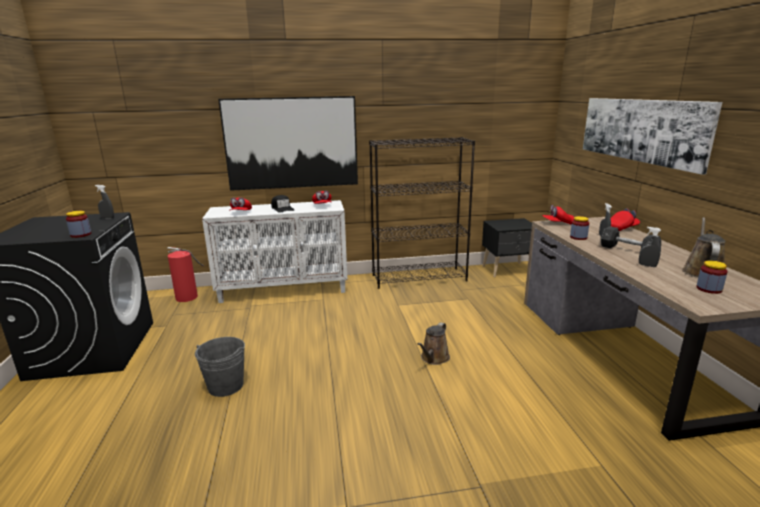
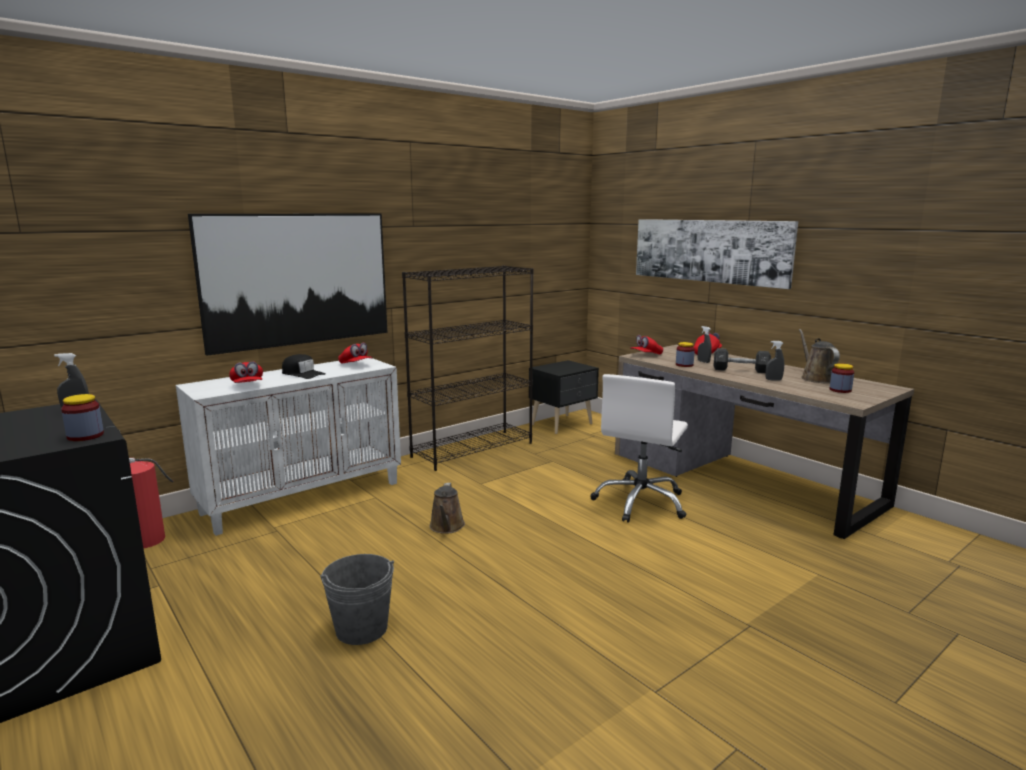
camera: 30 degrees left, 5 degrees down
brown watering can [417,322,450,365] -> brown watering can moved to [429,483,465,534]
none -> white office chair [590,374,688,523]

